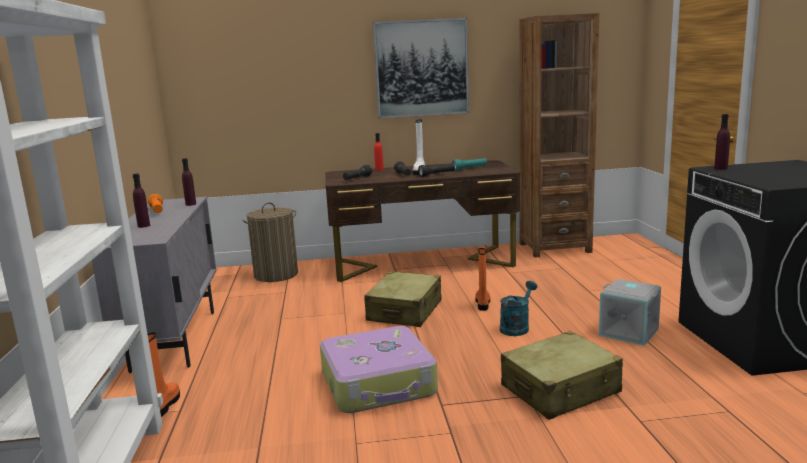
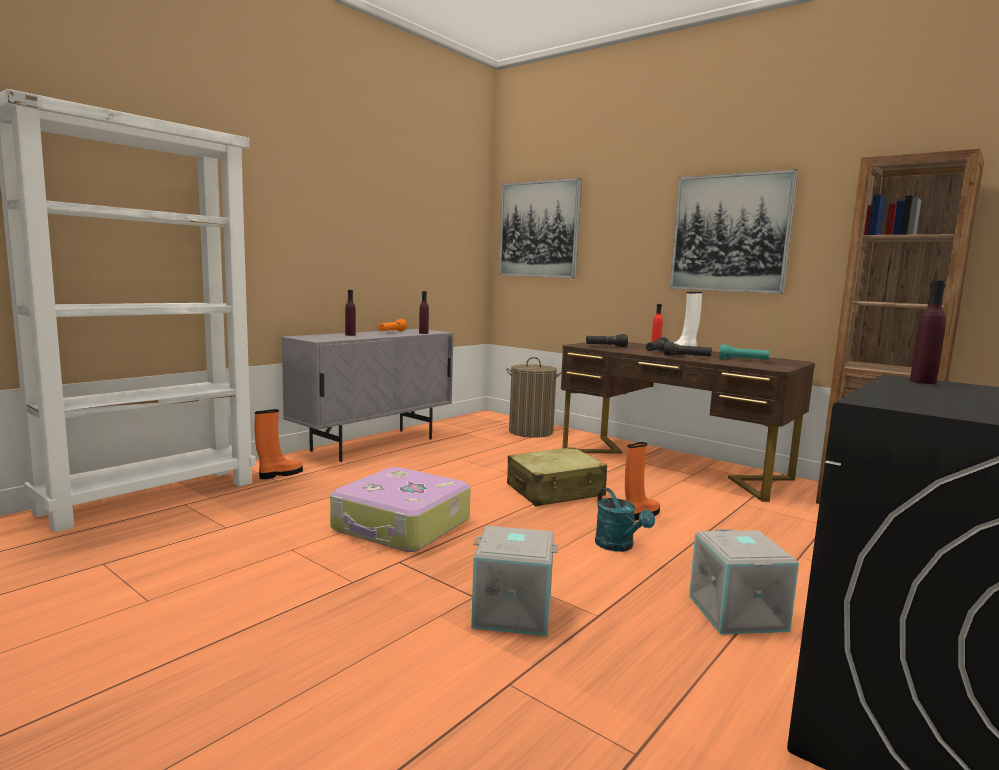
camera: 45 degrees right, 5 degrees down
turquoise watering can [500,281,537,336] -> turquoise watering can turned 75 degrees clockwise [595,488,655,552]
beige suitcase [501,331,623,420] -> grey storage box [471,526,558,636]
none -> picture [499,178,582,278]

